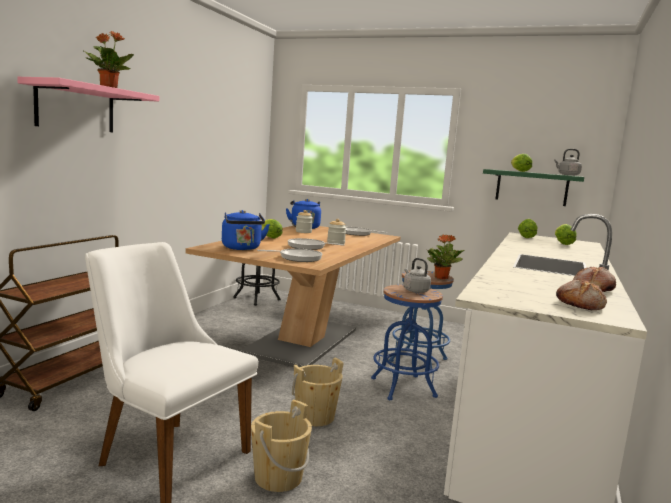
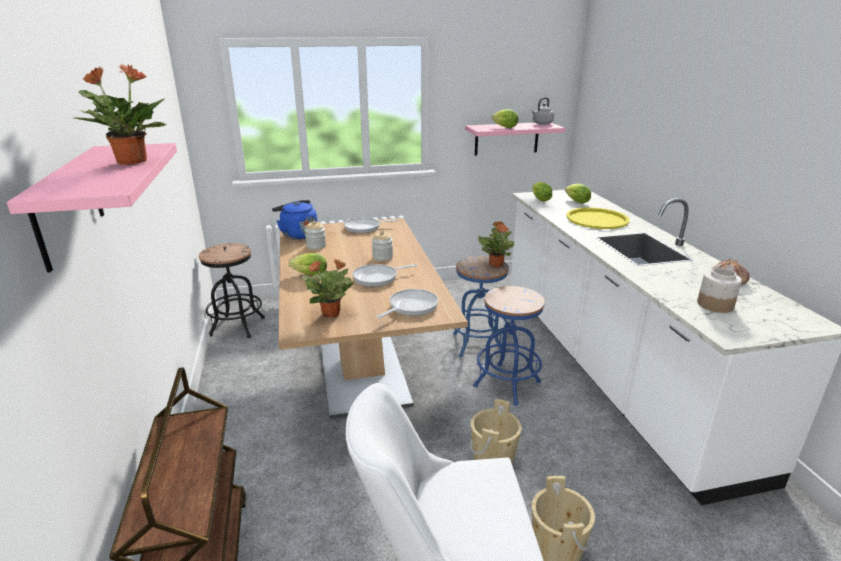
camera: 35 degrees left, 15 degrees up
blue kettle [222,210,270,250] -> potted plant [302,258,355,317]
grey kettle [403,258,431,293] -> none
green shelf [483,169,584,206] -> pink shelf [465,123,566,155]
bread [556,280,607,310] -> none
none -> yellow tray [566,207,630,229]
none -> jar [697,268,742,313]

